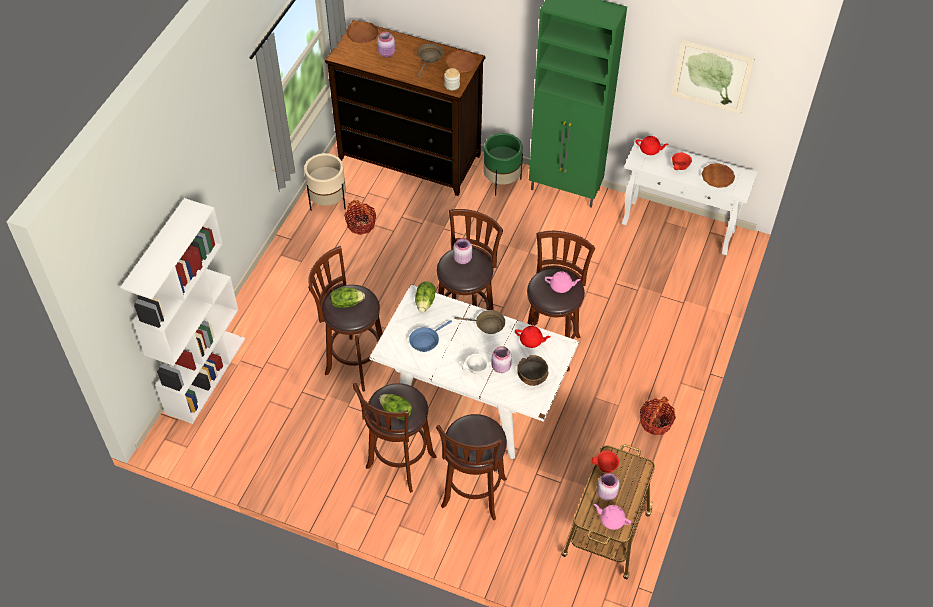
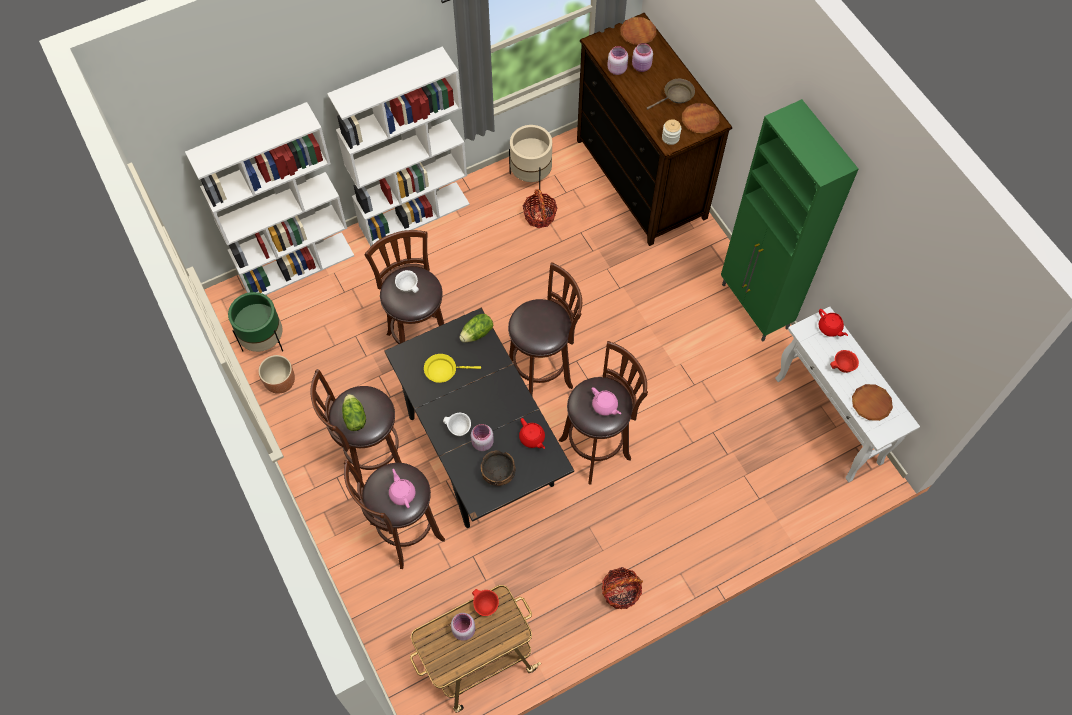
camera: 40 degrees right, 10 degrees up
lettuce [330,287,365,308] -> white bowl [395,270,419,293]
white dining table [369,284,579,459] -> black dining table [384,308,574,528]
blue frying pan [409,320,452,352] -> yellow frying pan [424,354,481,383]
pink jar [453,238,472,264] -> pink jar moved to [607,46,628,75]
brown frying pan [454,310,505,334] -> none
green planter [483,133,523,196] -> green planter moved to [228,292,283,352]
pink teapot [594,504,631,530] -> pink teapot moved to [389,469,415,508]
picture [671,40,755,114] -> none
none -> brown planter [258,355,295,394]
none -> white bookcase [327,46,470,246]

